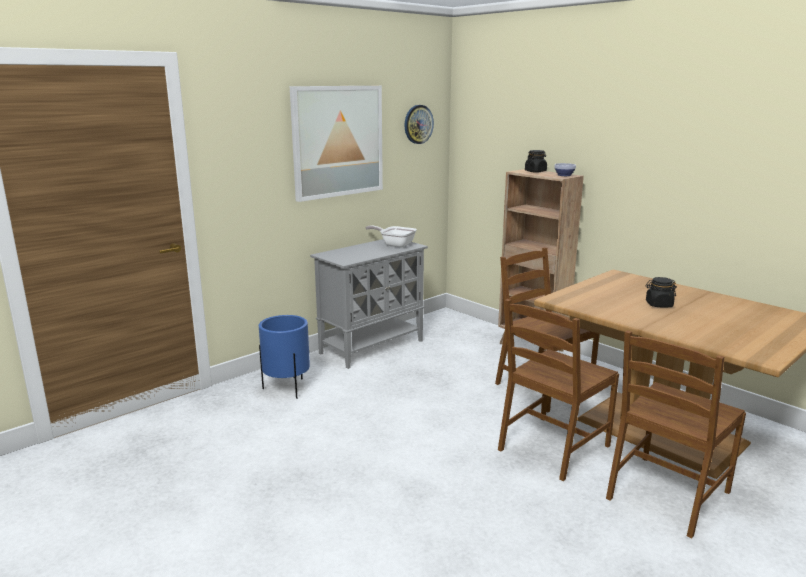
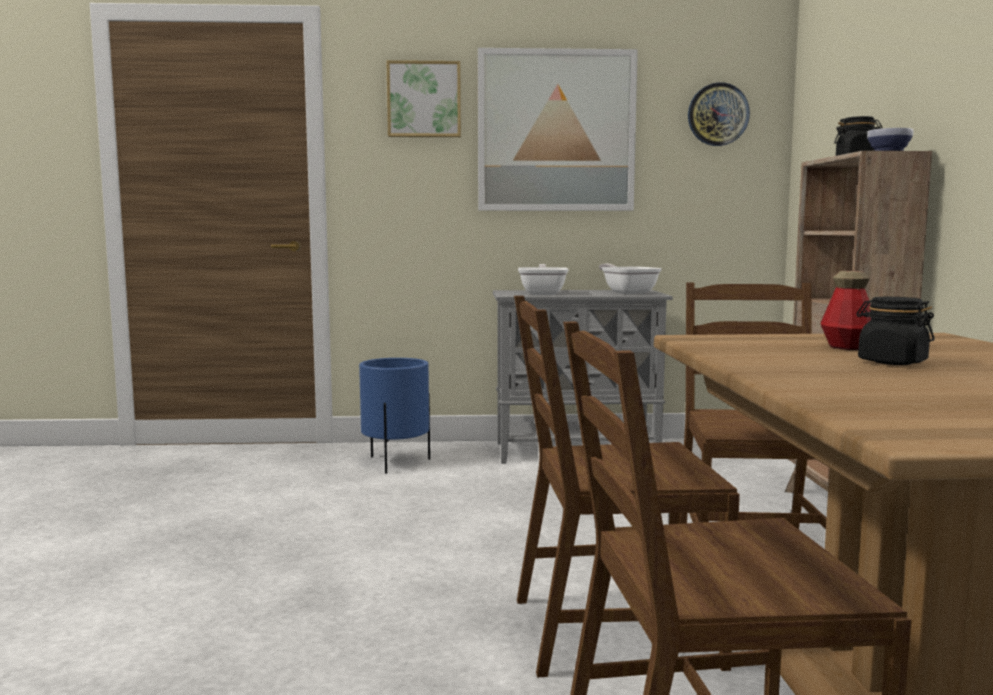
camera: 40 degrees right, 10 degrees down
none -> picture [386,60,461,137]
none -> frying pan [518,264,569,295]
none -> bottle [820,271,871,350]

